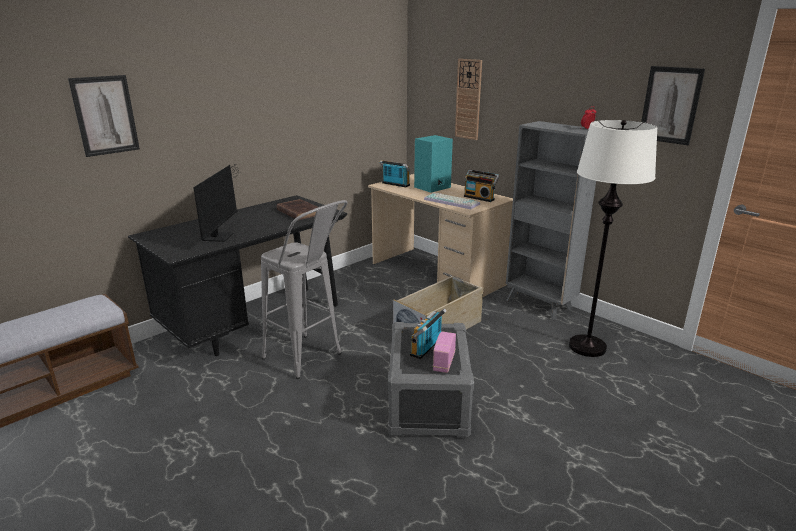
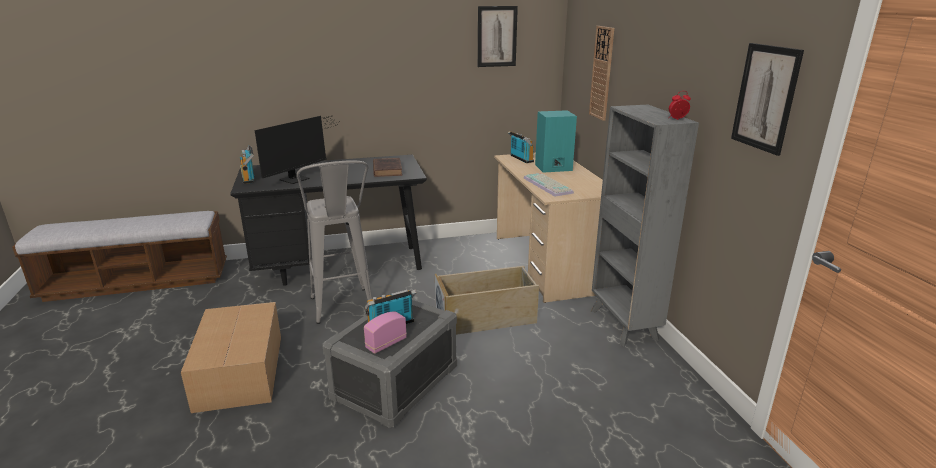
camera: 30 degrees right, 0 degrees up
picture [68,75,140,157] -> picture moved to [478,6,518,67]
radio [464,170,499,202] -> radio moved to [240,145,254,184]
white floor lamp [569,120,657,357] -> none
none -> cardboard box [181,302,281,413]

